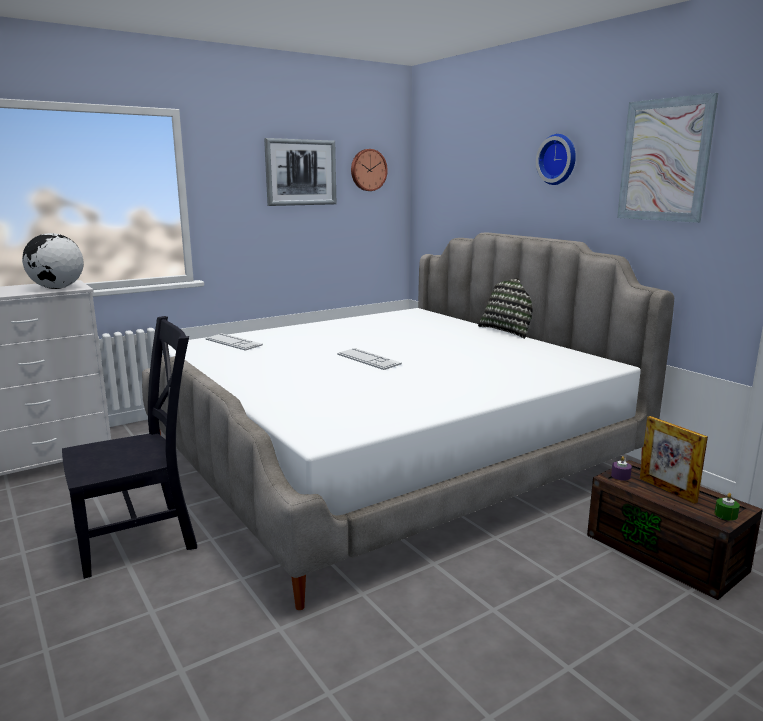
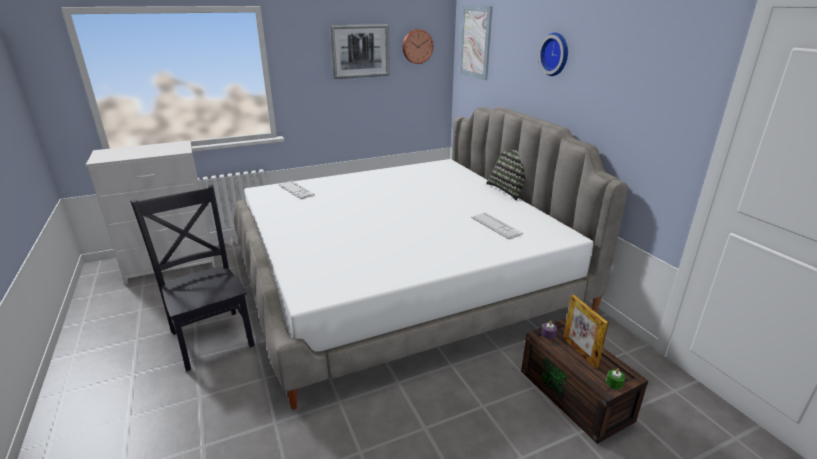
camera: 10 degrees right, 10 degrees up
globe [22,233,84,289] -> none
black chair [62,316,197,579] -> black chair turned 105 degrees counterclockwise [130,185,255,371]
keyboard [337,348,402,370] -> keyboard moved to [471,212,523,239]
picture [617,93,718,223] -> picture moved to [459,6,492,80]

